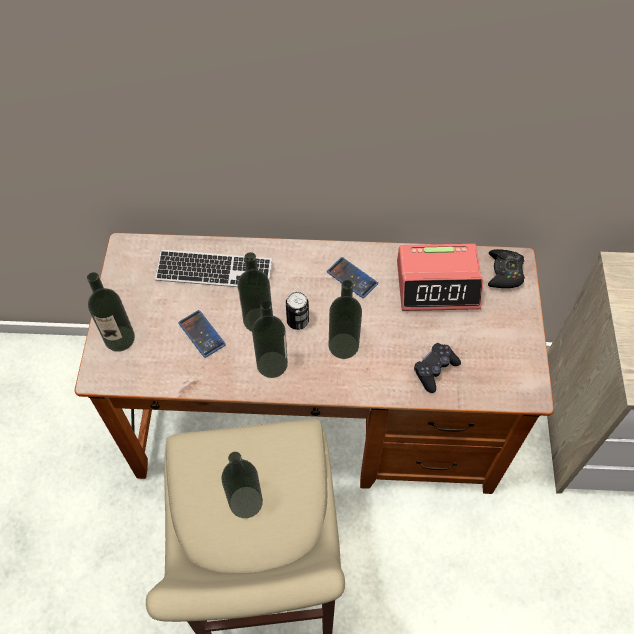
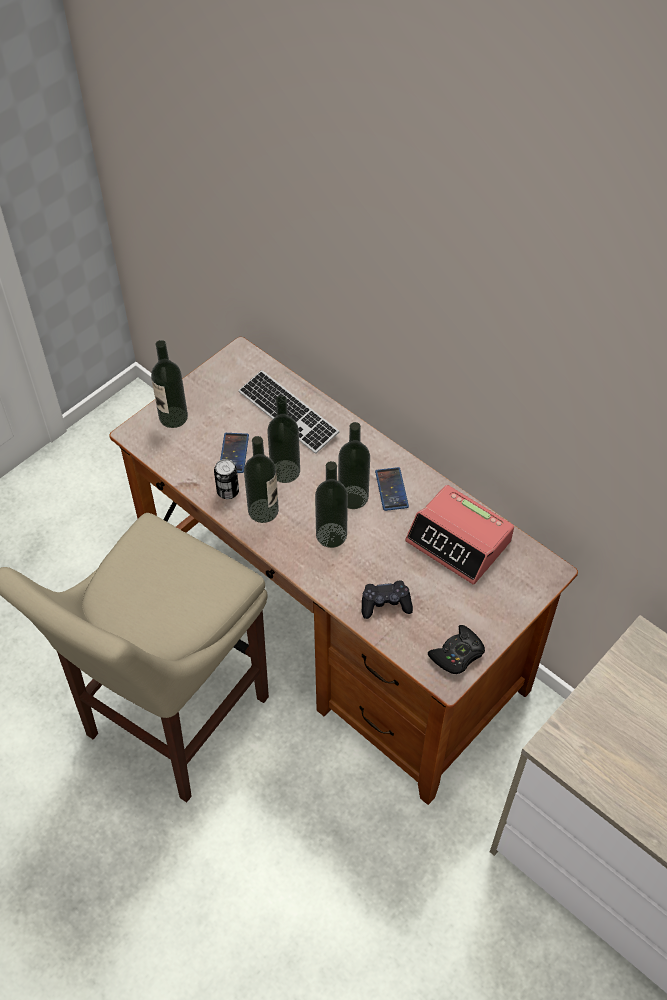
camera: 40 degrees right, 5 degrees down
bottle [221,452,263,518] -> bottle moved to [338,422,370,509]
can [286,292,309,330] -> can moved to [214,459,239,499]
black game controller [488,249,525,288] -> black game controller moved to [428,625,485,674]

